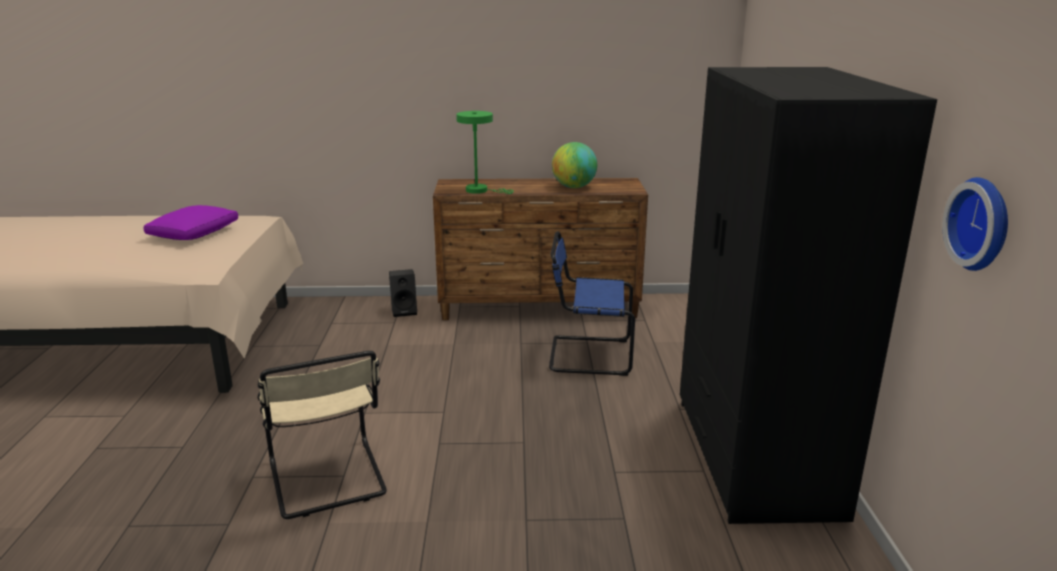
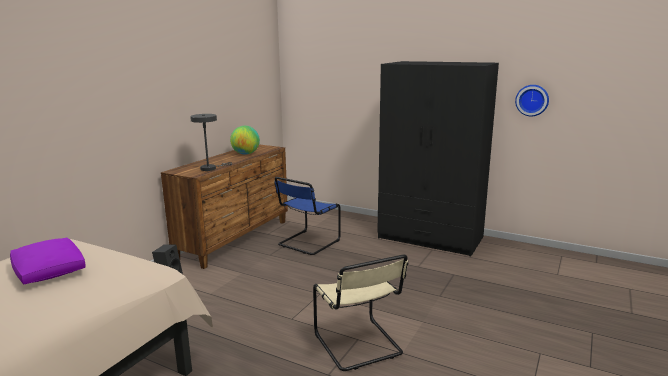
camera: 60 degrees left, 5 degrees down
beige chair [257,351,387,519] -> beige chair turned 60 degrees clockwise [313,255,408,371]
green table lamp [456,111,514,194] -> grey table lamp [190,114,232,171]

